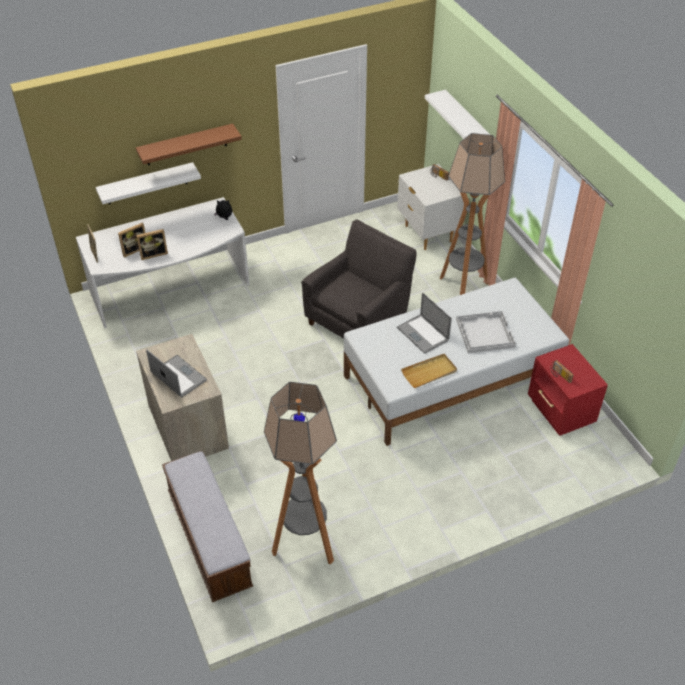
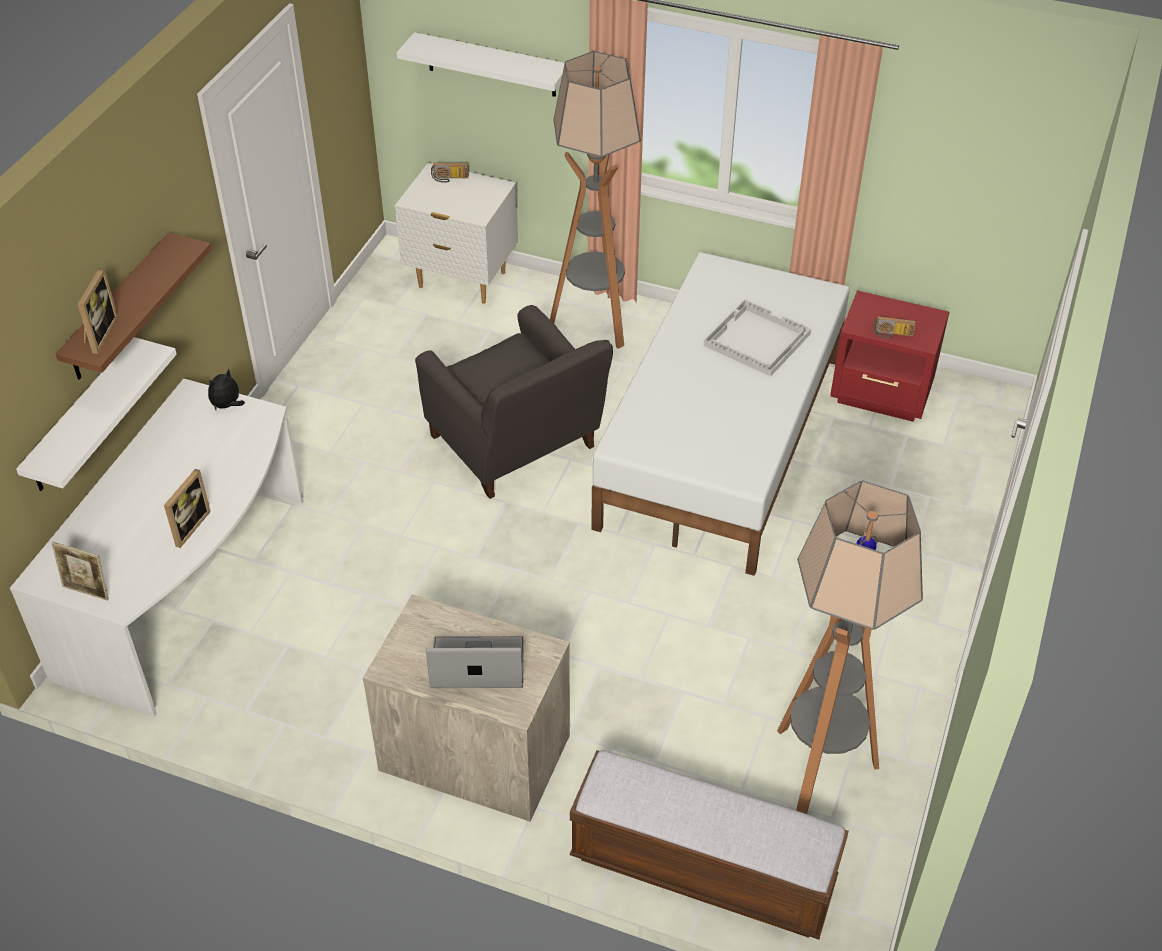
camera: 45 degrees left, 0 degrees up
picture frame [118,223,145,258] -> picture frame moved to [78,268,118,354]
grey armchair [301,220,416,339] -> grey armchair turned 150 degrees clockwise [415,305,613,499]
laptop [397,293,452,354] -> none
beige tray [401,354,457,388] -> none

